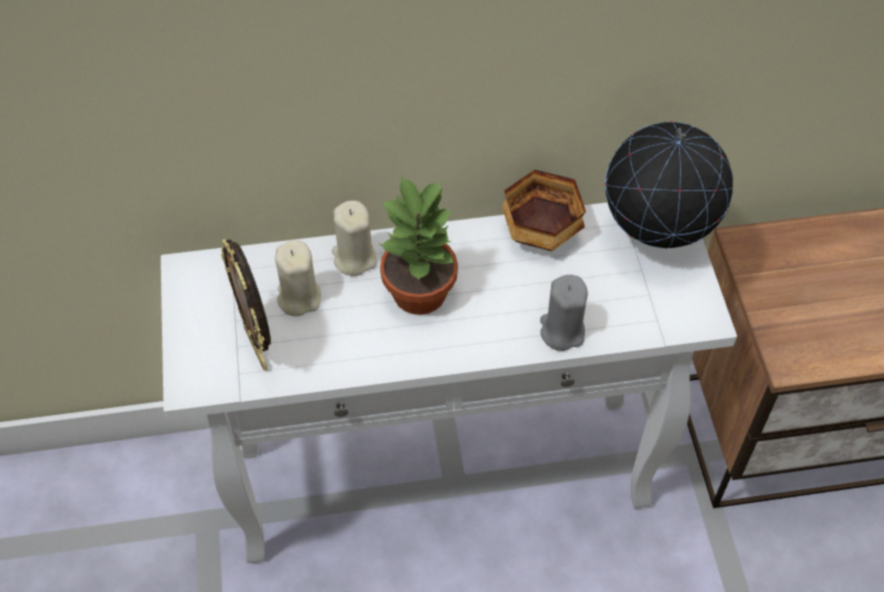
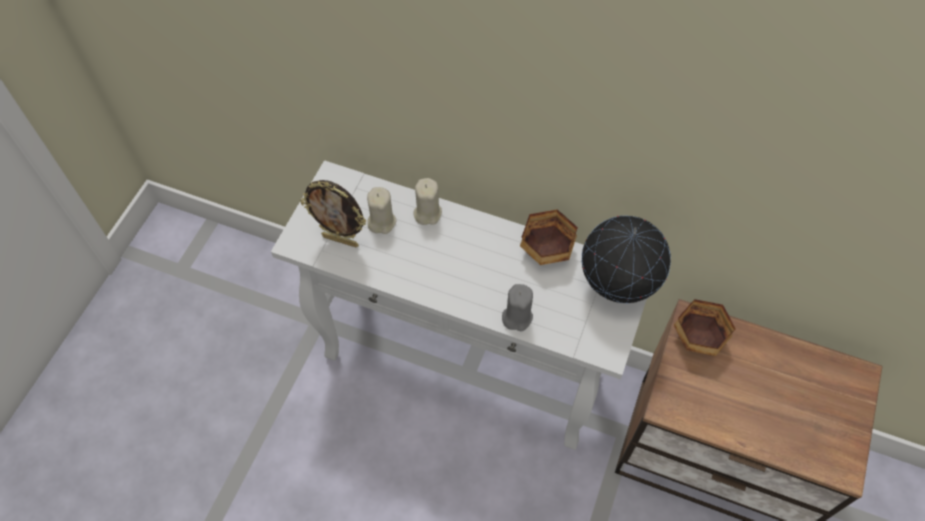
camera: 30 degrees right, 5 degrees up
picture frame [221,239,271,371] -> picture frame turned 75 degrees counterclockwise [300,180,366,247]
potted plant [379,176,458,315] -> none
none -> bowl [674,299,736,356]

